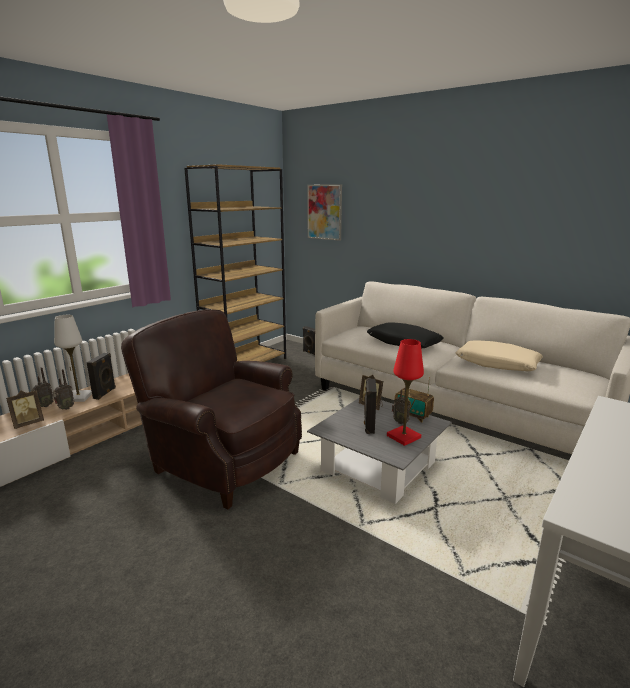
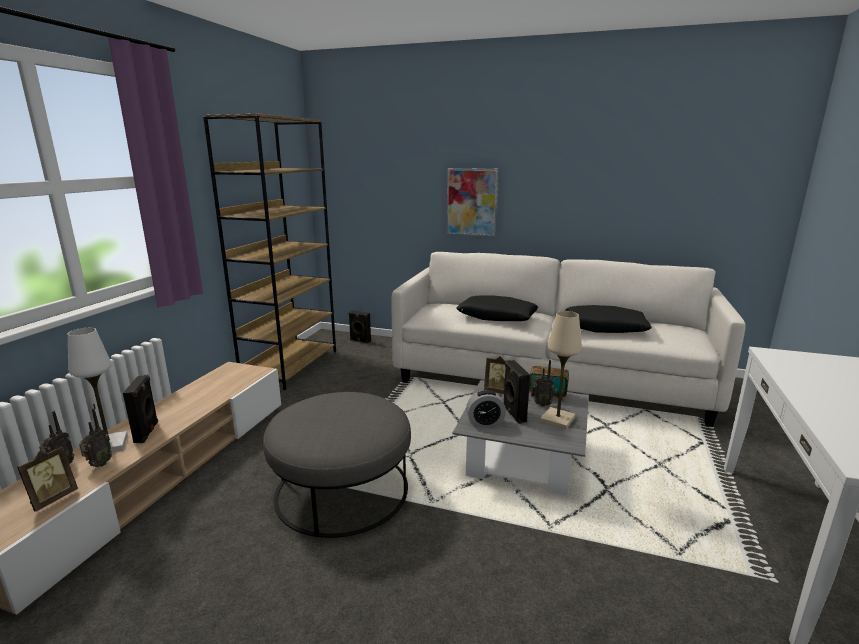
camera: 20 degrees left, 0 degrees up
brown armchair [121,309,302,509] -> grey ottoman [263,392,411,538]
picture [307,184,342,241] -> picture moved to [447,168,499,237]
red table lamp [387,339,424,446] -> beige table lamp [540,311,582,429]
beige pillow [456,341,543,371] -> black pillow [565,305,652,333]
none -> alarm clock [466,390,506,427]

